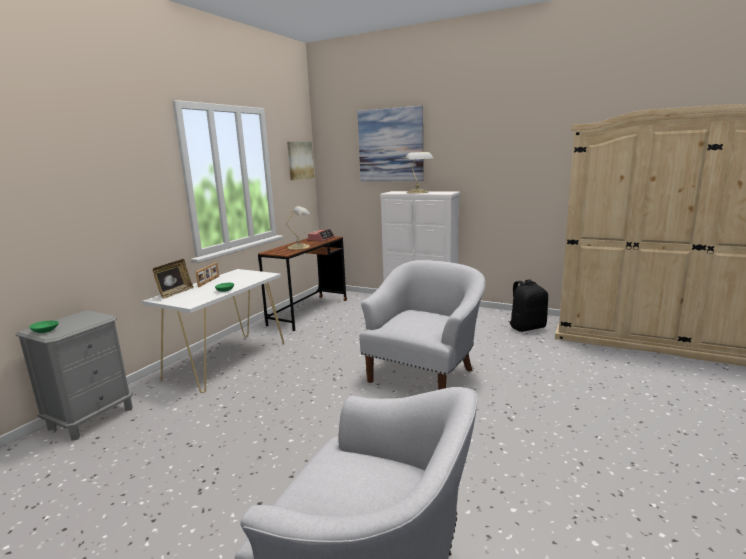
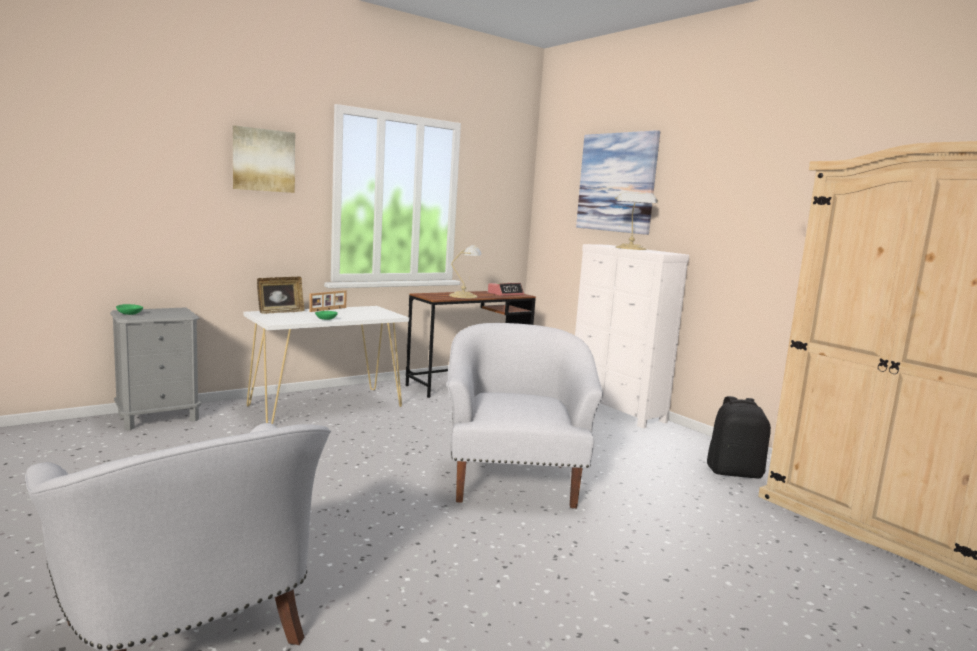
camera: 25 degrees right, 5 degrees down
picture [287,142,314,180] -> picture moved to [233,125,295,193]
white armchair [359,260,485,390] -> white armchair turned 60 degrees counterclockwise [447,323,603,508]

